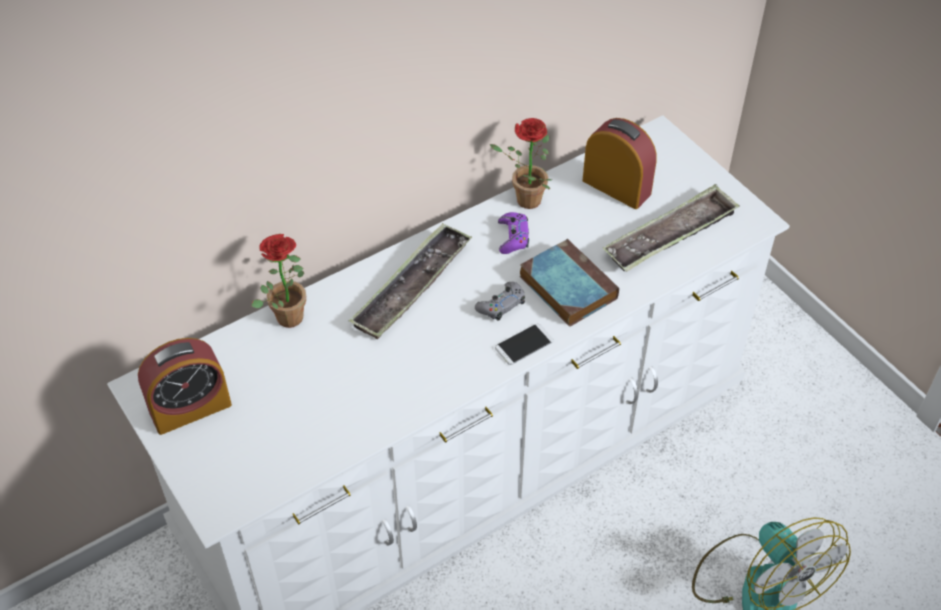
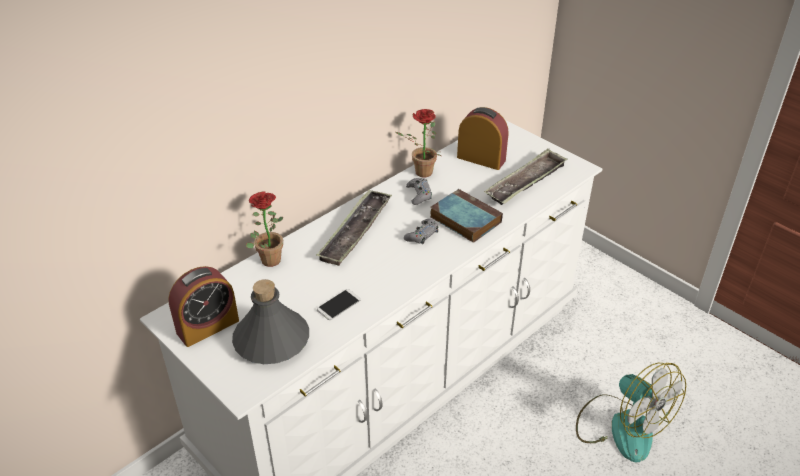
camera: 10 degrees left, 10 degrees down
phone [495,324,554,365] -> phone moved to [317,289,361,320]
purple game controller [498,212,529,254] -> grey game controller [406,178,432,205]
none -> grey bottle [232,279,309,364]

